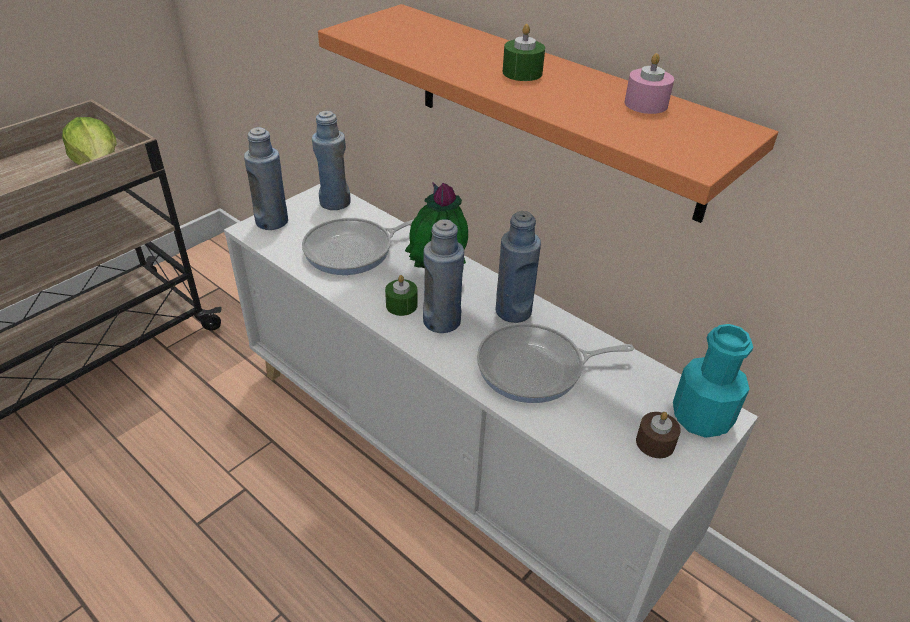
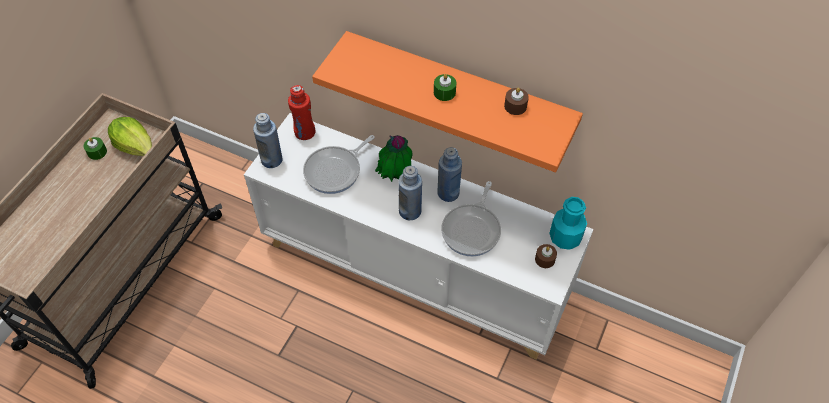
camera: 15 degrees left, 15 degrees up
blue bottle [312,111,351,210] -> red bottle [288,85,315,140]
green candle [385,275,418,316] -> green candle moved to [84,137,107,160]
frying pan [477,323,634,403] -> frying pan turned 45 degrees counterclockwise [441,181,501,257]
pink candle [625,53,674,114] -> brown candle [504,88,529,115]

